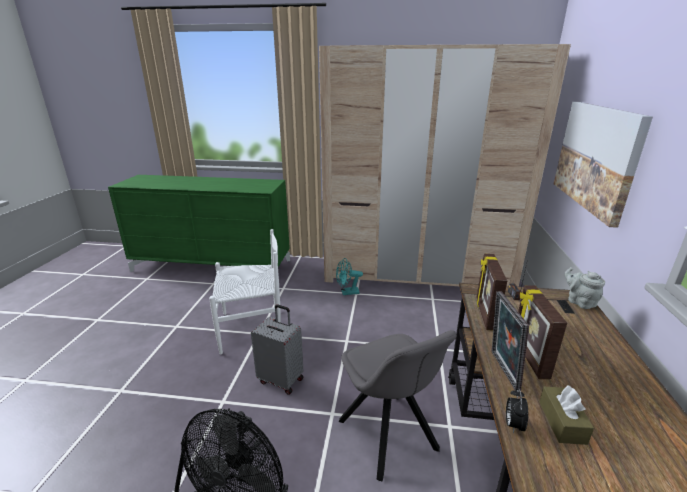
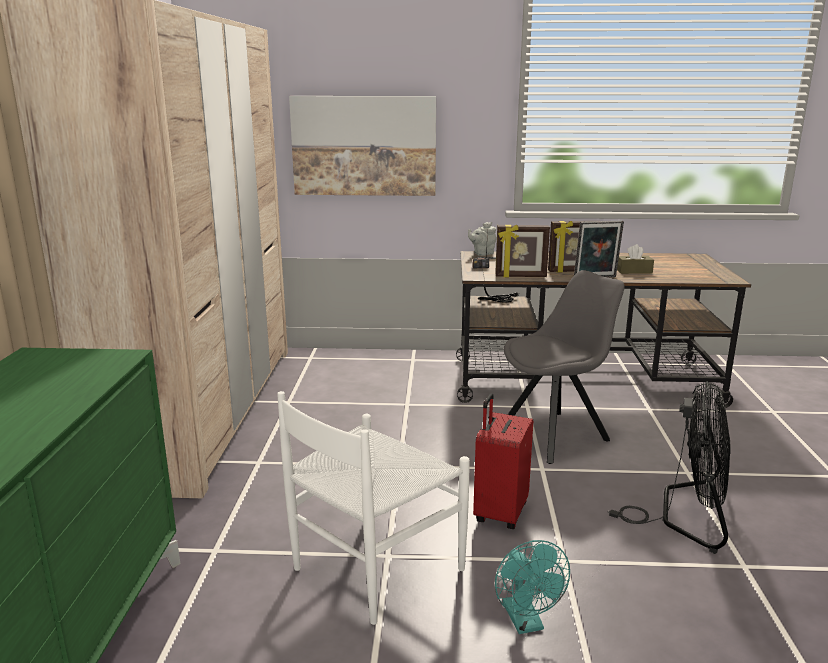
camera: 95 degrees left, 5 degrees down
white chair [209,229,281,355] -> white chair turned 120 degrees counterclockwise [277,391,470,625]
grey suitcase [251,304,303,395] -> red suitcase [473,393,533,529]
turquoise fan [336,258,363,295] -> turquoise fan moved to [495,540,570,634]
alarm clock [506,389,528,434] -> none

